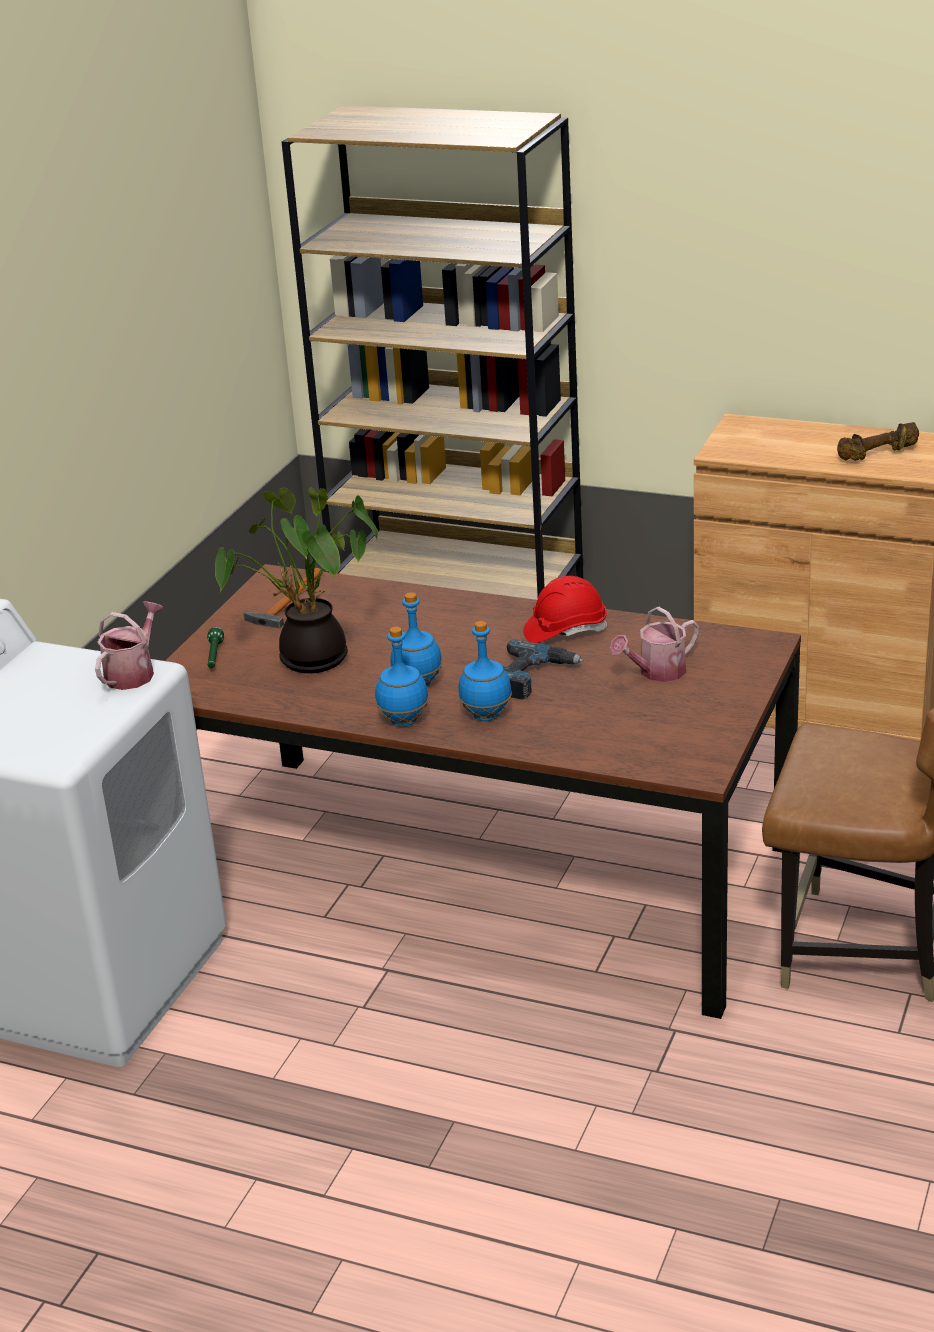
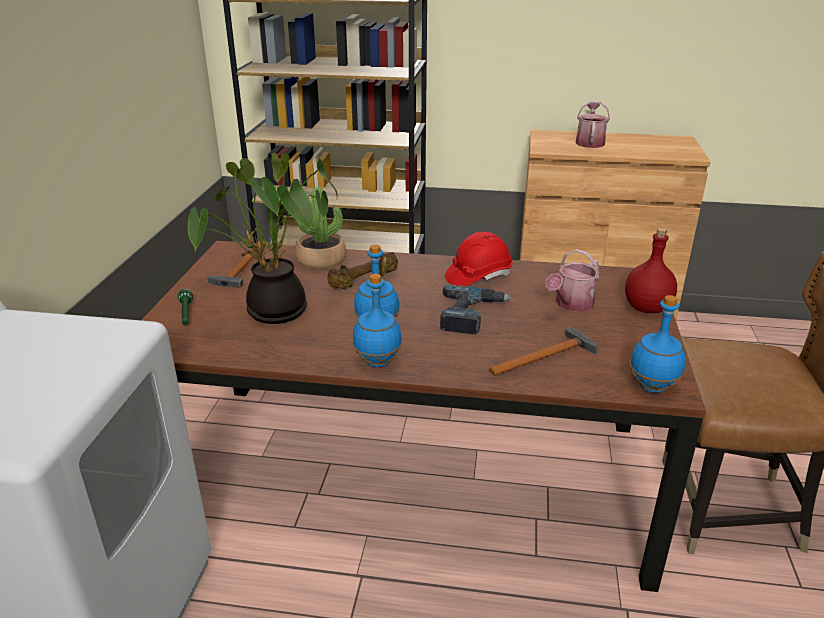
camera: 15 degrees left, 0 degrees up
watering can [95,601,164,690] -> watering can moved to [576,101,610,148]
blue bottle [459,621,512,721] -> blue bottle moved to [630,295,685,393]
brown dumbbell [837,422,919,461] -> brown dumbbell moved to [327,252,398,289]
none -> potted plant [295,187,346,269]
none -> hammer [489,327,598,376]
none -> red bottle [625,228,677,313]

